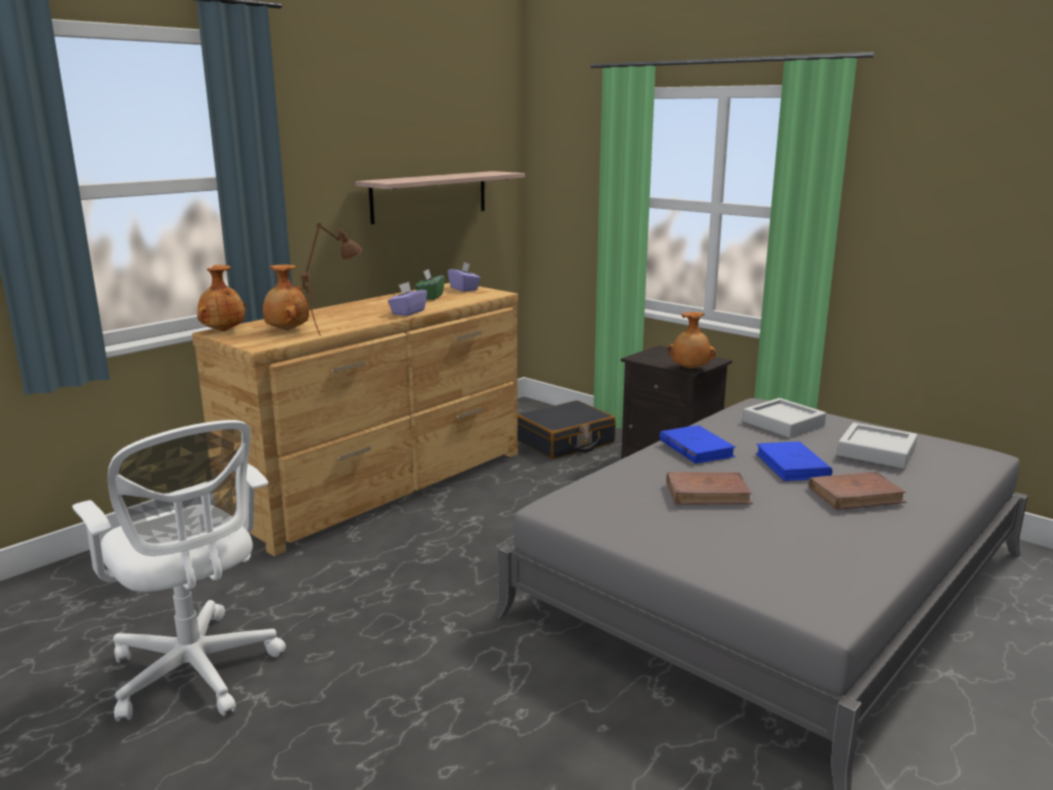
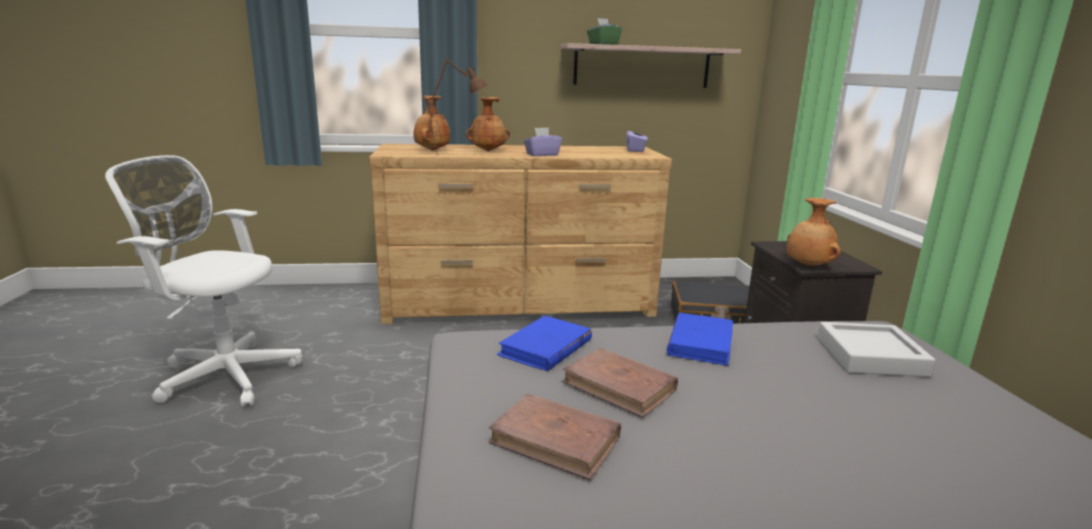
camera: 40 degrees right, 0 degrees up
white office chair [72,420,286,722] -> white office chair turned 105 degrees clockwise [105,155,302,407]
brown vase [197,265,246,331] -> brown vase moved to [466,97,510,151]
green tissue box [415,269,445,300] -> green tissue box moved to [587,18,622,45]
blue book [756,441,832,481] -> blue book moved to [497,315,592,371]
brown book [808,471,906,510] -> brown book moved to [489,394,621,480]
grey tray [837,423,918,469] -> none

